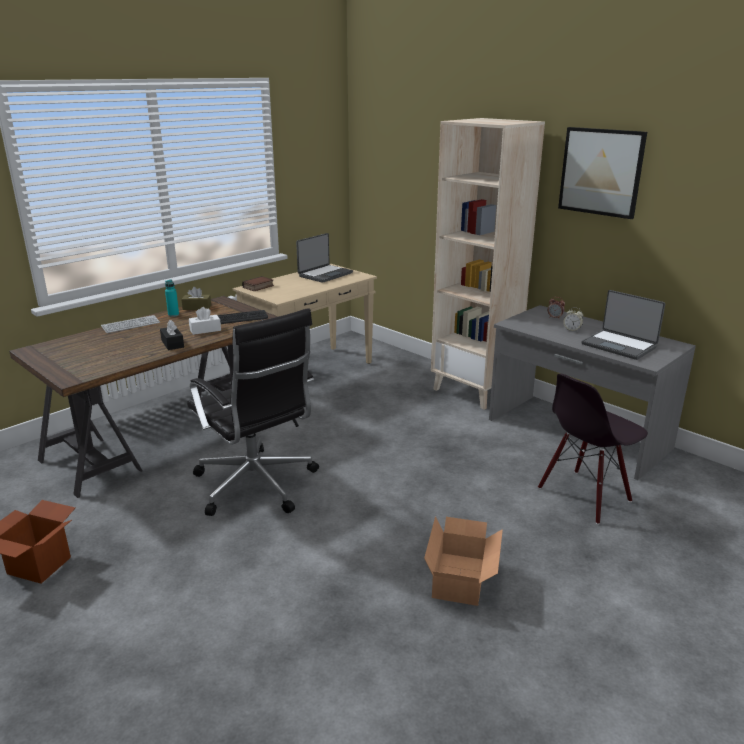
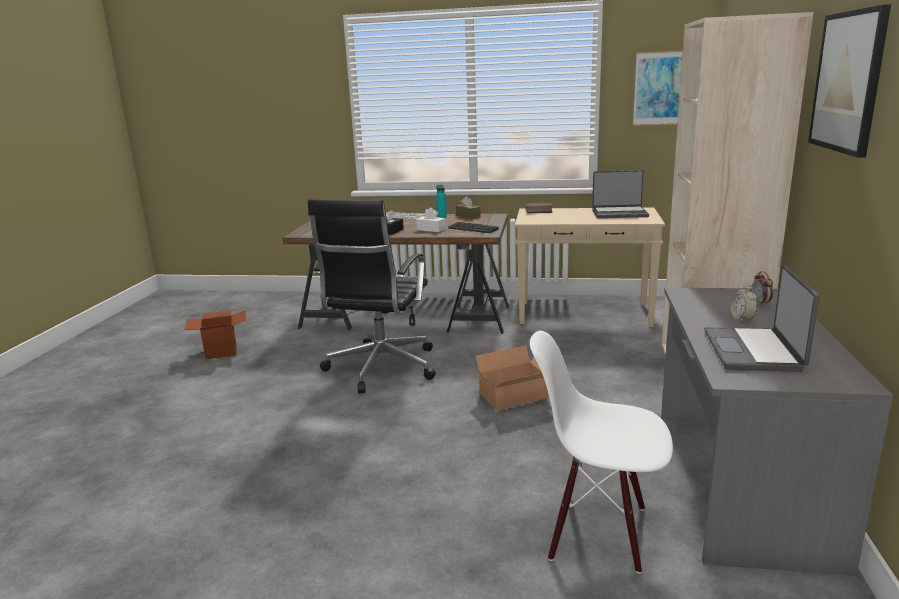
camera: 55 degrees right, 5 degrees down
cardboard box [424,516,503,606] -> cardboard box moved to [474,345,548,410]
black chair [538,374,648,524] -> white chair [530,331,673,574]
none -> picture [633,50,683,126]

